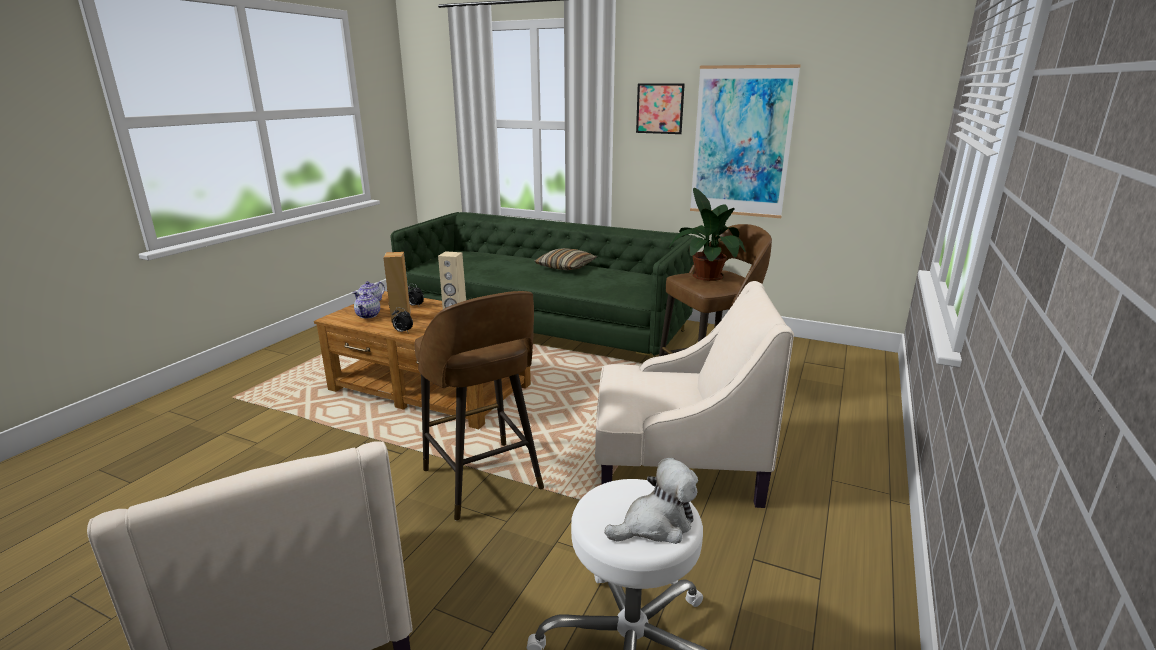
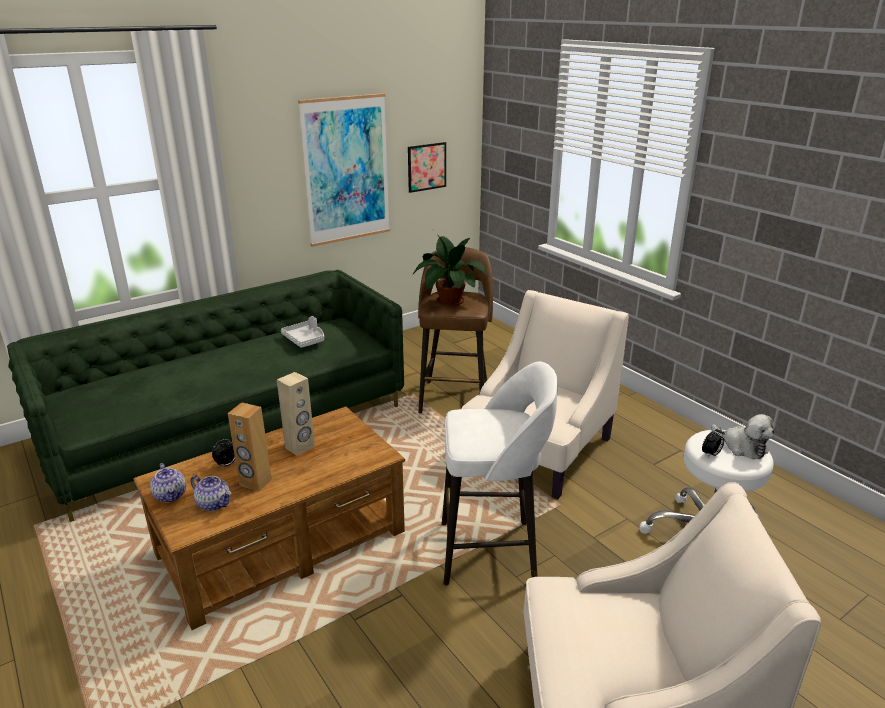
camera: 60 degrees left, 5 degrees up
alarm clock [392,308,413,332] -> alarm clock moved to [702,427,725,458]
brown stool [414,291,544,521] -> white stool [442,361,557,585]
pillow [535,248,597,270] -> none
plush toy [604,458,698,544] -> plush toy turned 135 degrees clockwise [711,414,775,459]
picture [636,84,685,134] -> picture moved to [408,142,446,193]
none -> grey tray [281,316,324,348]

